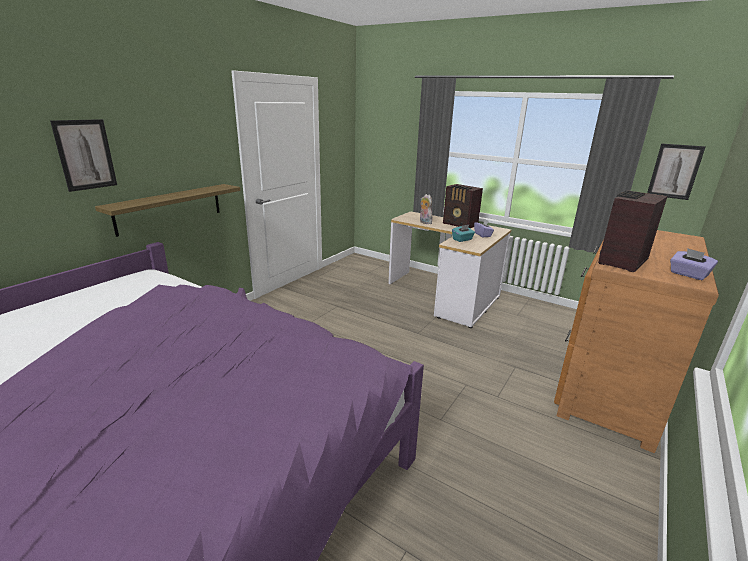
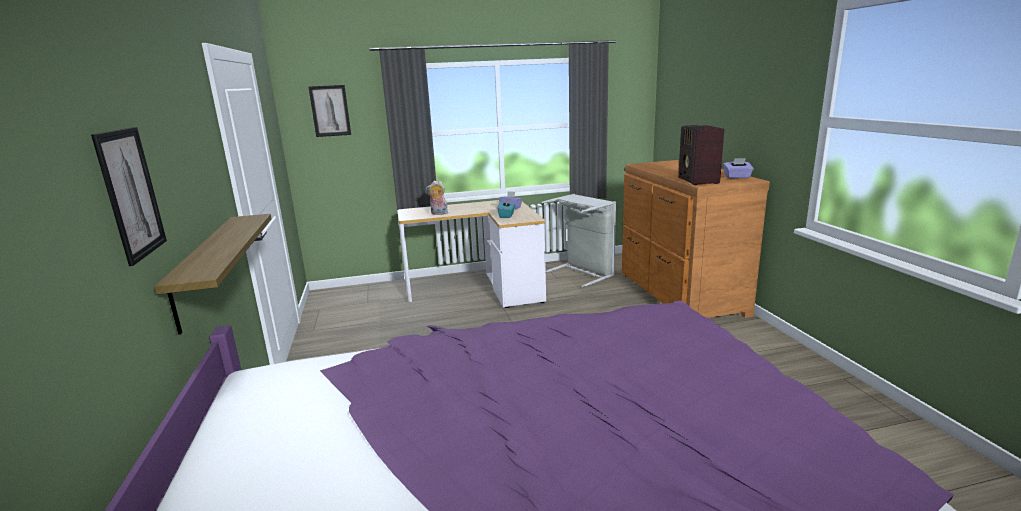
camera: 45 degrees left, 5 degrees down
radio [443,184,483,228] -> none
picture [647,143,706,200] -> picture moved to [309,85,351,137]
none -> grey laundry basket [541,194,616,287]

